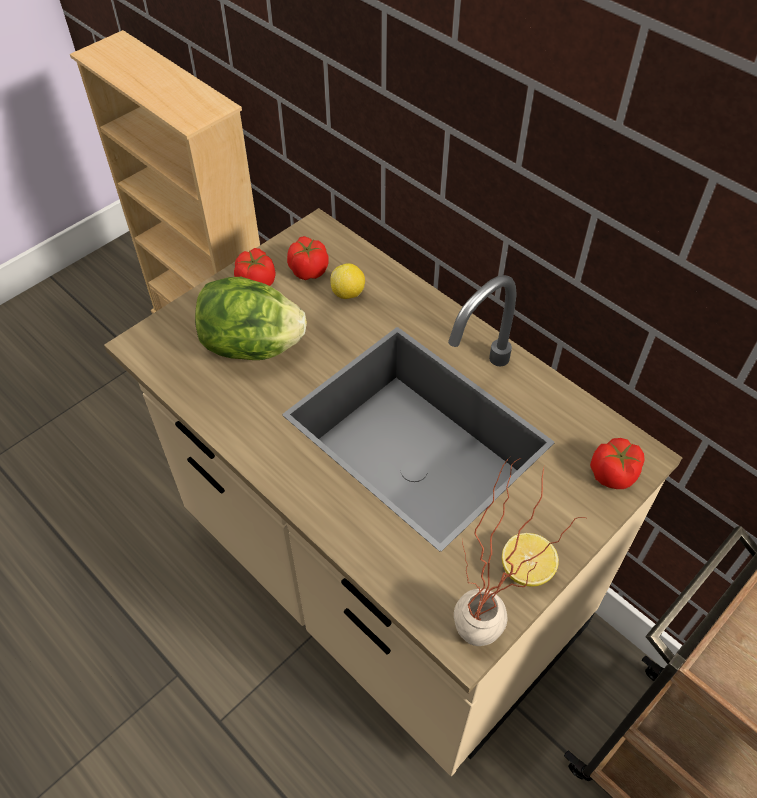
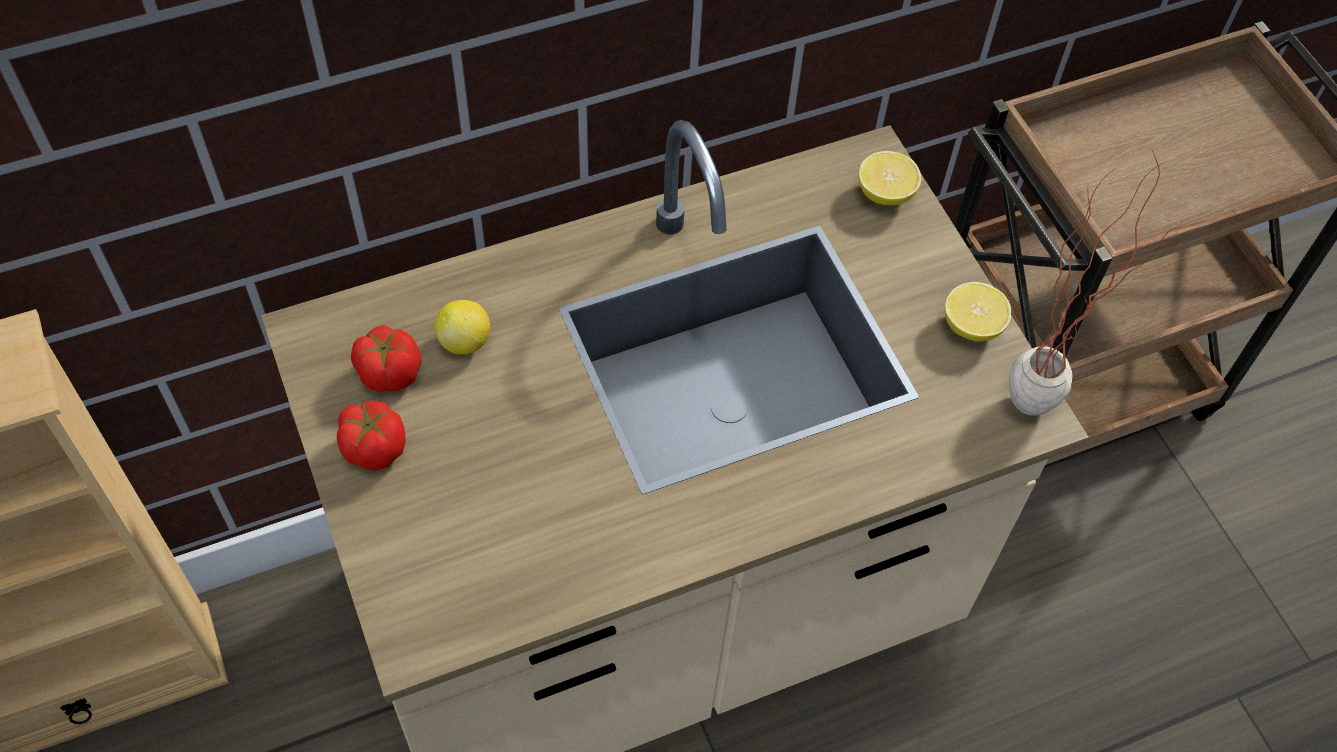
camera: 70 degrees left, 5 degrees up
lettuce [195,277,307,360] -> none
tomato [590,438,645,489] -> lemon [859,151,921,205]

